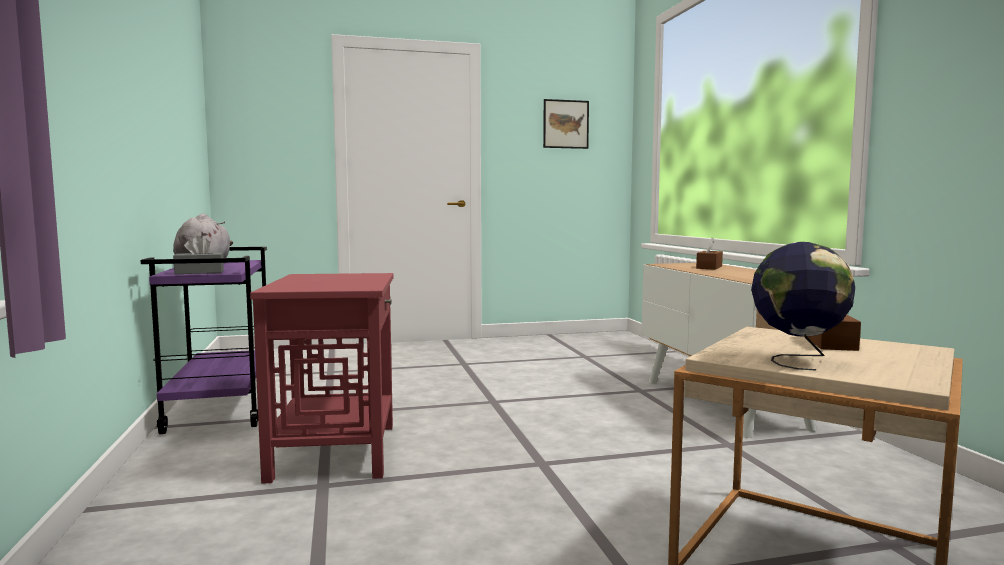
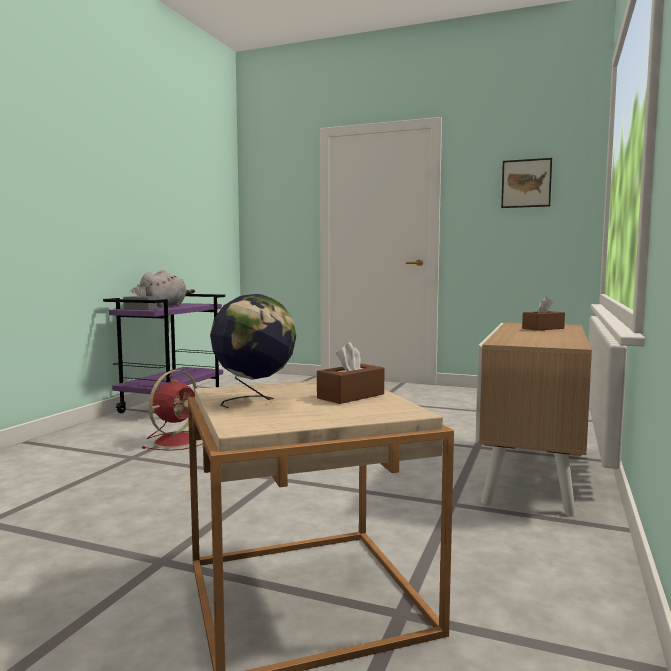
camera: 35 degrees right, 0 degrees up
red side table [250,273,393,484] -> red fan [141,370,203,451]

